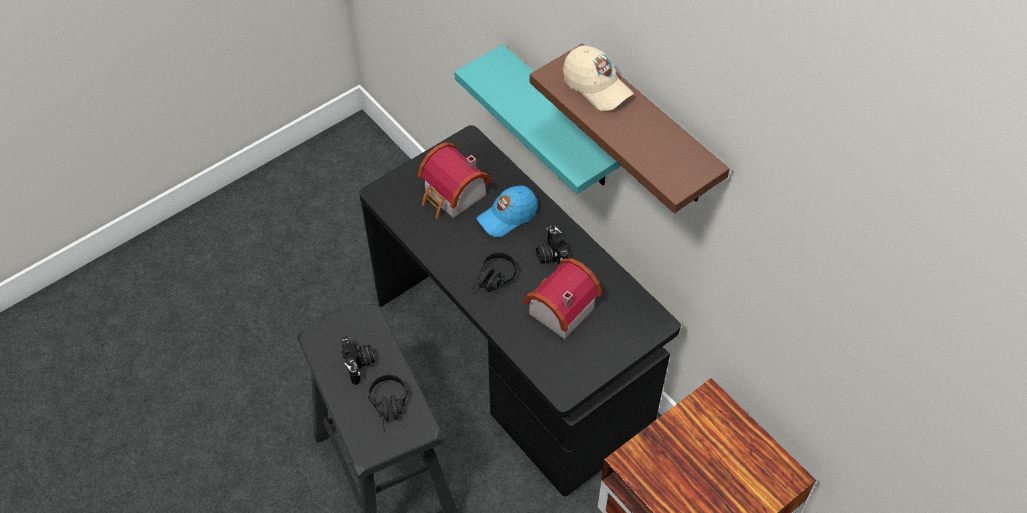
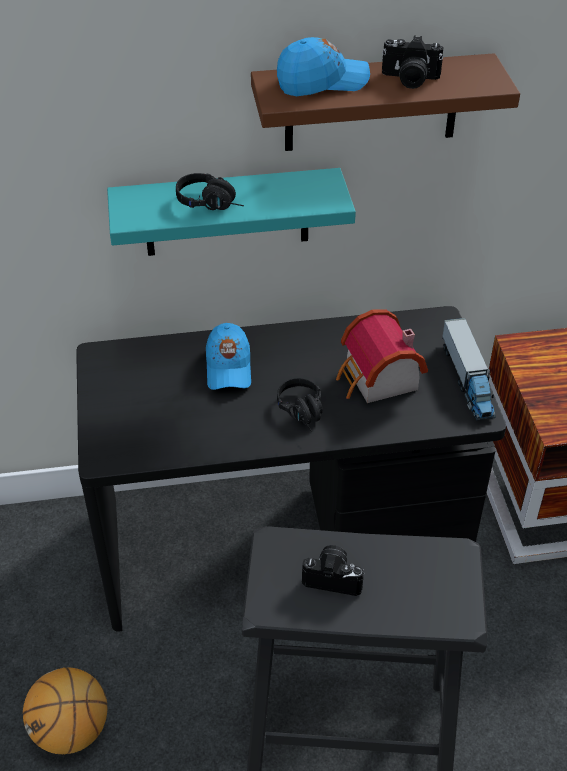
camera: 60 degrees left, 10 degrees down
black headphones [368,375,408,432] -> black headphones moved to [176,173,244,210]
toy house [418,142,492,219] -> none
camera [536,225,569,265] -> camera moved to [382,35,443,89]
beige cap [563,45,634,111] -> blue cap [277,37,370,96]
none -> basketball [23,667,107,754]
none -> toy truck [442,318,496,420]

